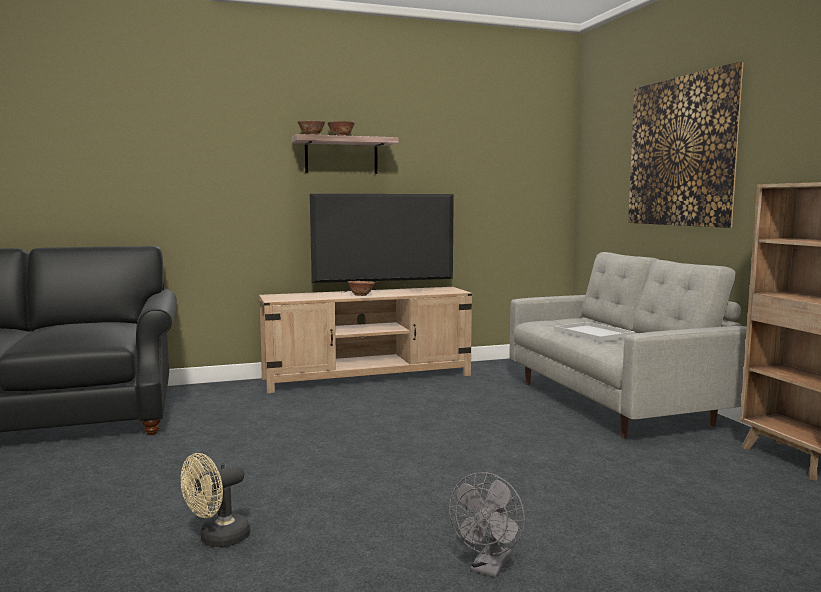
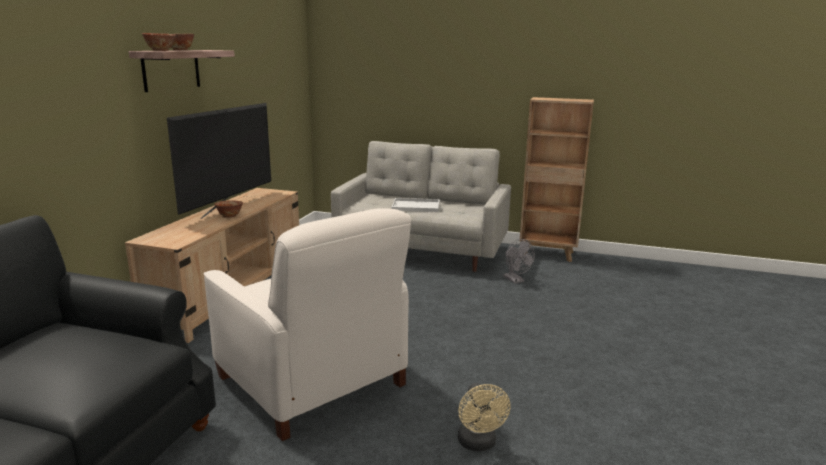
camera: 55 degrees left, 10 degrees up
grey fan [449,472,525,577] -> grey fan moved to [503,239,535,284]
picture [628,62,744,228] -> none
none -> white armchair [204,208,411,441]

